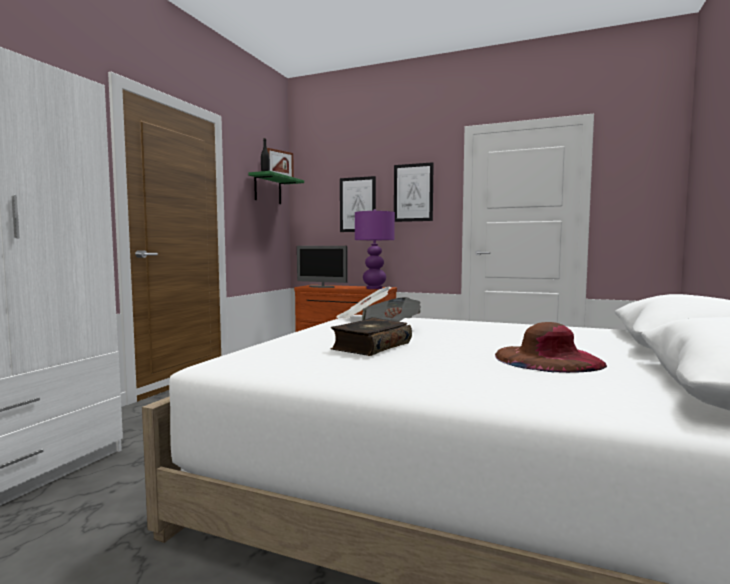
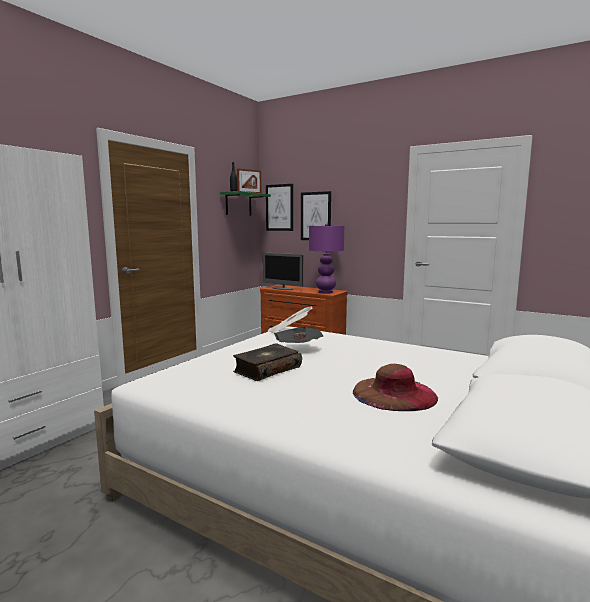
camera: 10 degrees right, 5 degrees up
picture [394,162,434,222] -> picture moved to [266,184,293,231]

